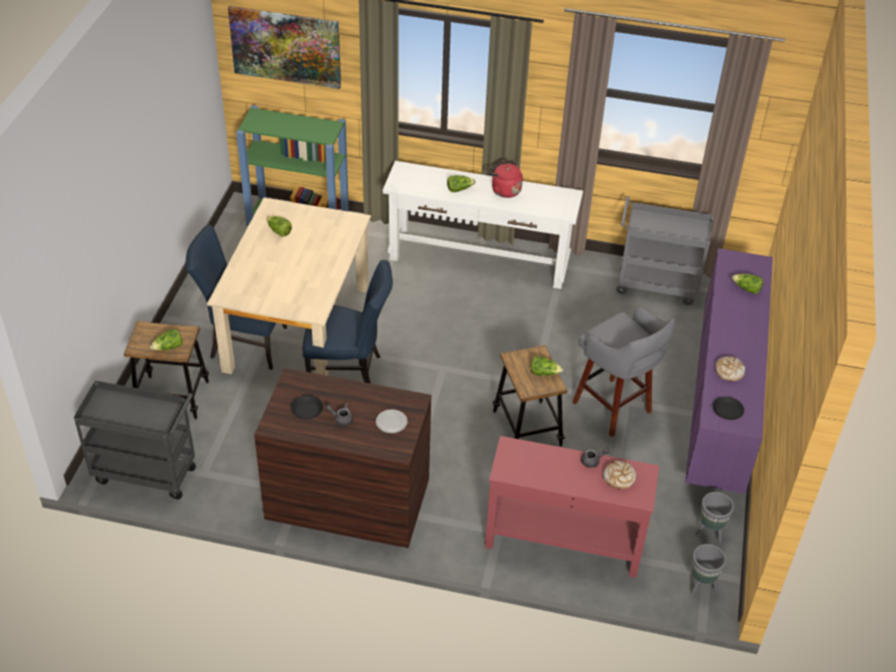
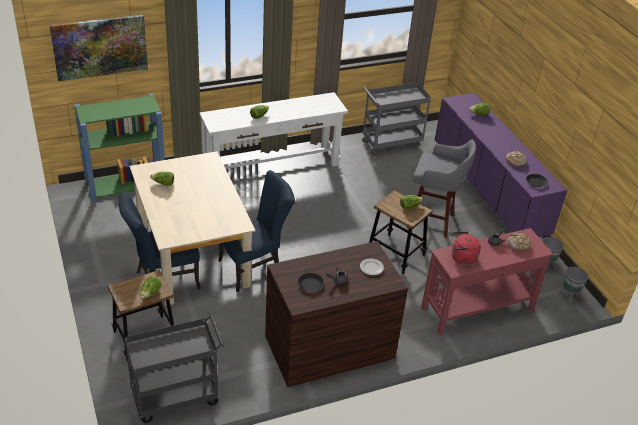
camera: 35 degrees left, 5 degrees down
red kettle [487,159,523,198] -> red kettle moved to [452,232,481,265]

